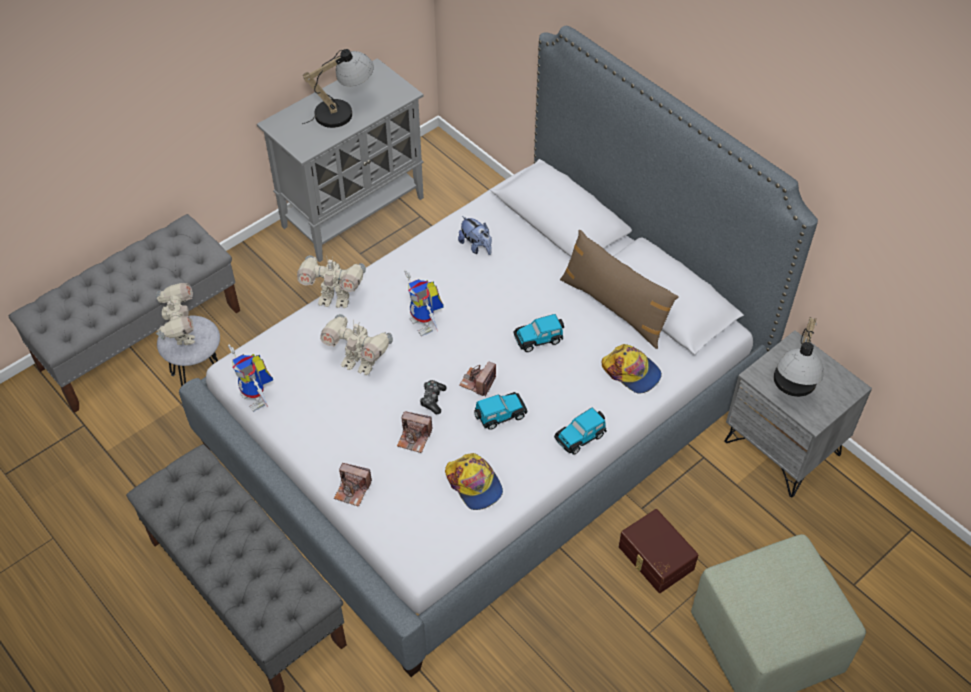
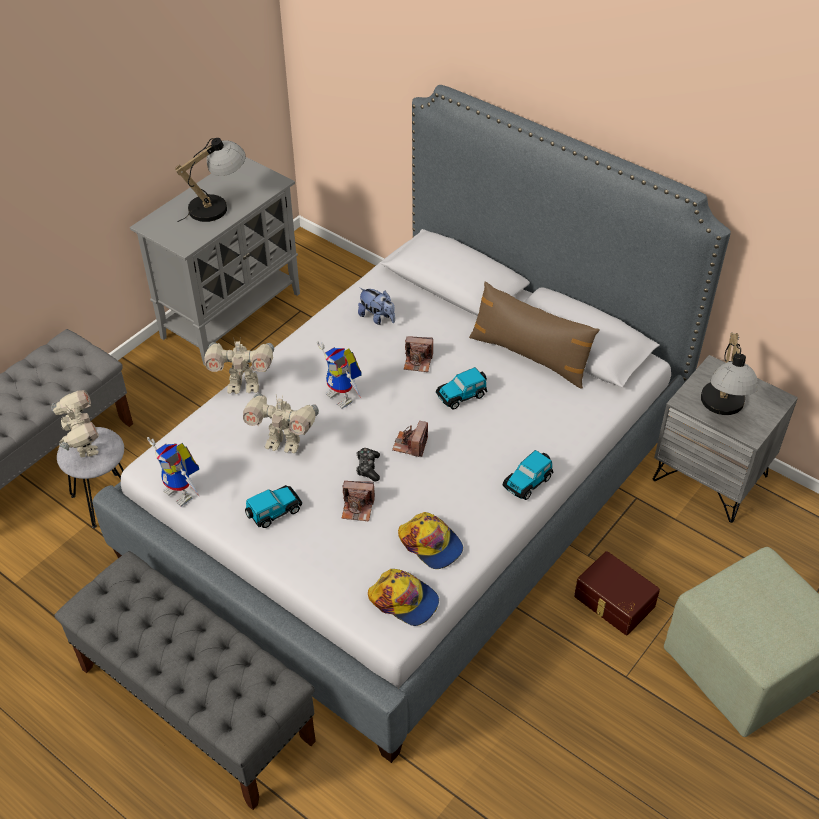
camera: 10 degrees left, 5 degrees down
camera [334,463,372,506] -> camera moved to [404,336,433,372]
toy car [474,392,528,430] -> toy car moved to [245,485,302,528]
cap [602,344,662,394] -> cap moved to [368,569,439,626]

